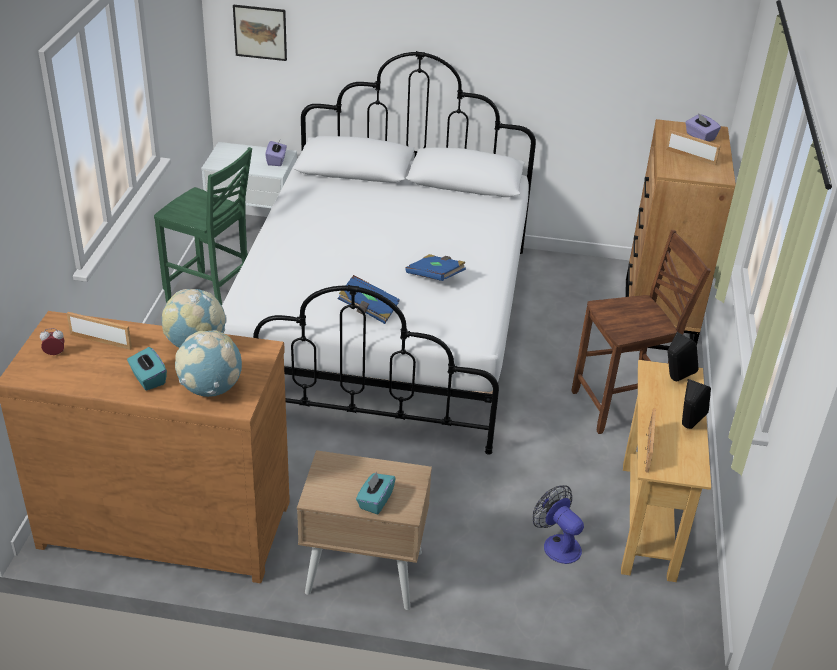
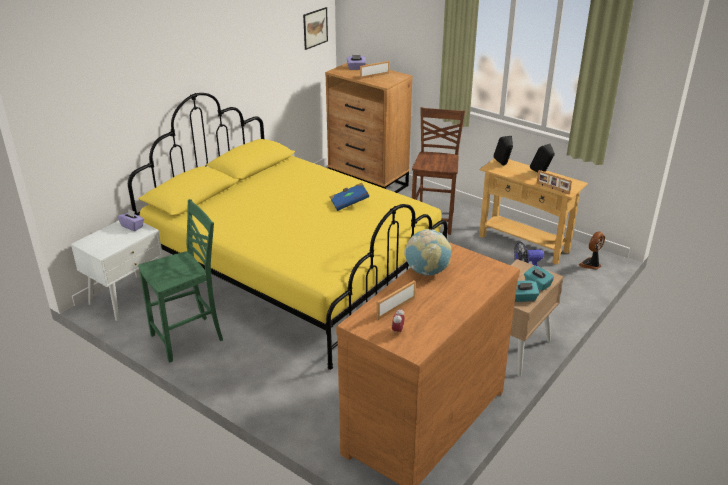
camera: 60 degrees left, 5 degrees down
turquoise tissue box [127,347,167,391] -> turquoise tissue box moved to [515,280,539,302]
globe [175,330,242,397] -> none
white bed [222,51,536,454] -> yellow bed [128,93,448,370]
picture [233,5,287,61] -> picture moved to [303,7,328,50]
blue book [338,275,400,324] -> none
none -> fan [579,231,605,270]

